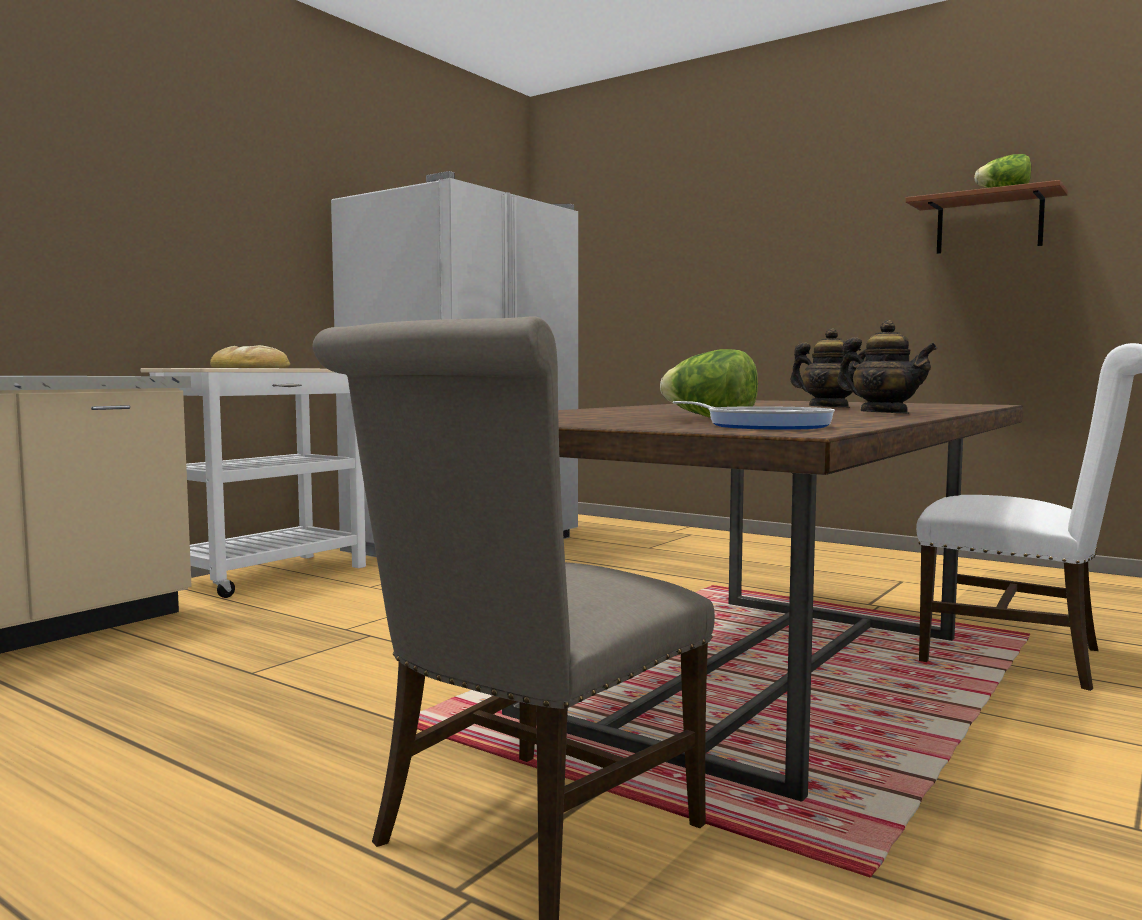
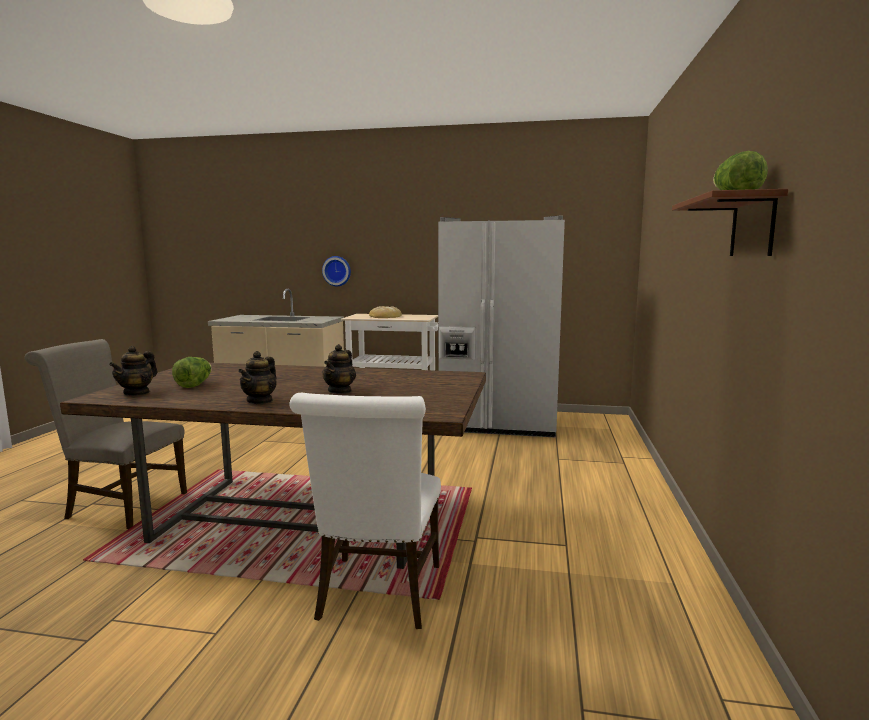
camera: 65 degrees right, 5 degrees up
frying pan [673,401,835,430] -> teapot [109,346,158,396]
none -> wall clock [322,256,351,286]

